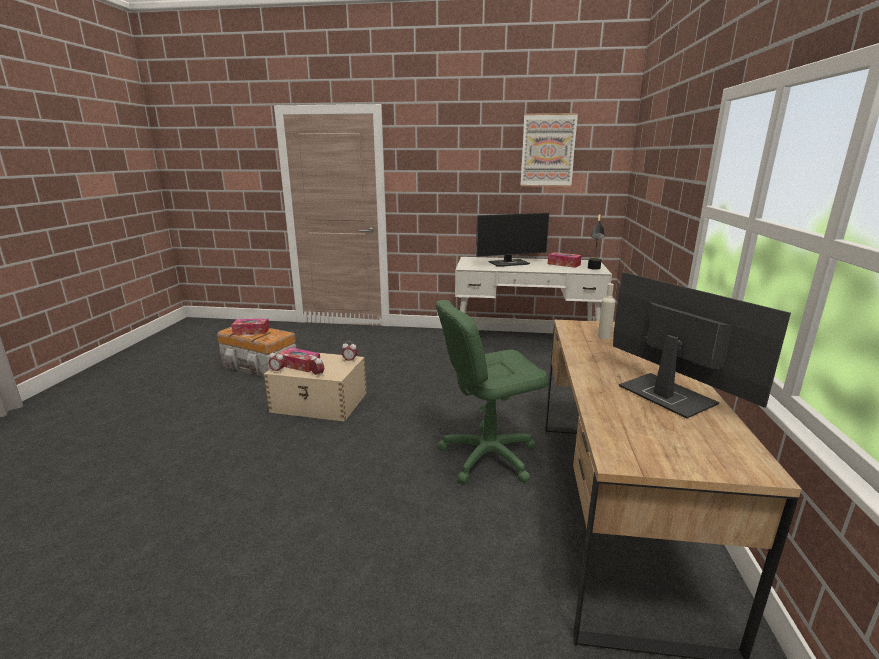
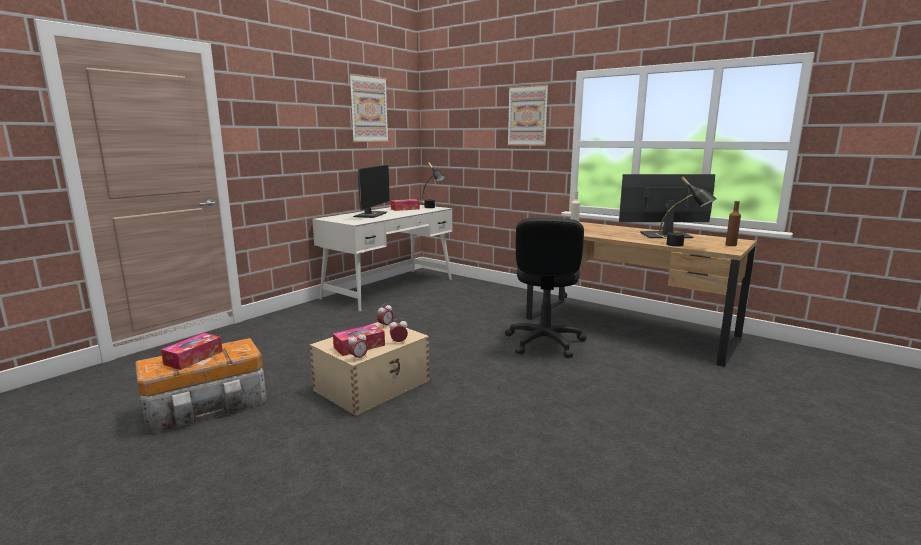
camera: 60 degrees left, 5 degrees down
green office chair [435,300,548,483] -> black office chair [505,218,586,358]
none -> picture [507,84,548,146]
none -> black table lamp [659,176,717,247]
none -> brown bottle [725,201,741,246]

